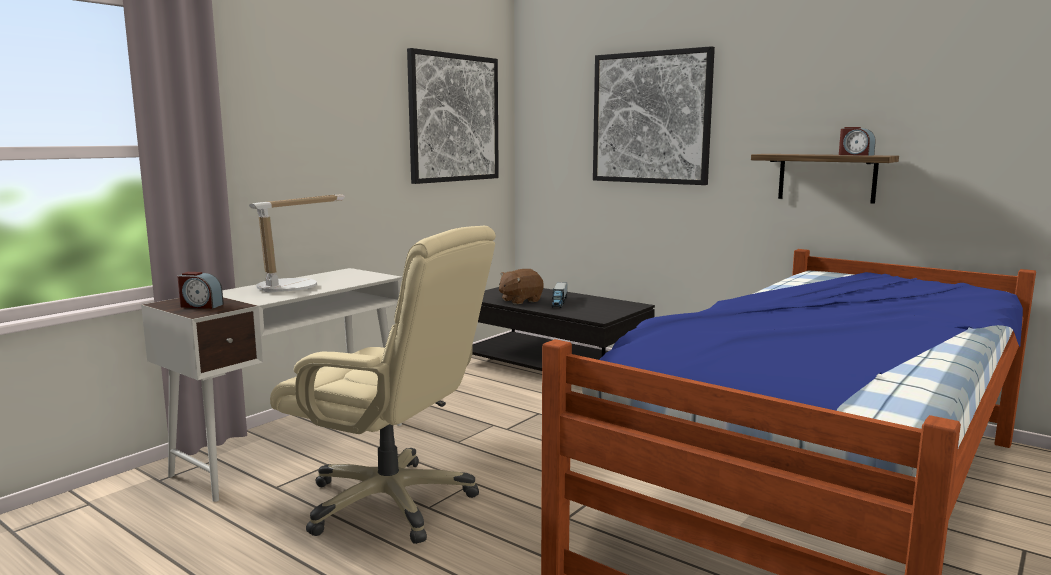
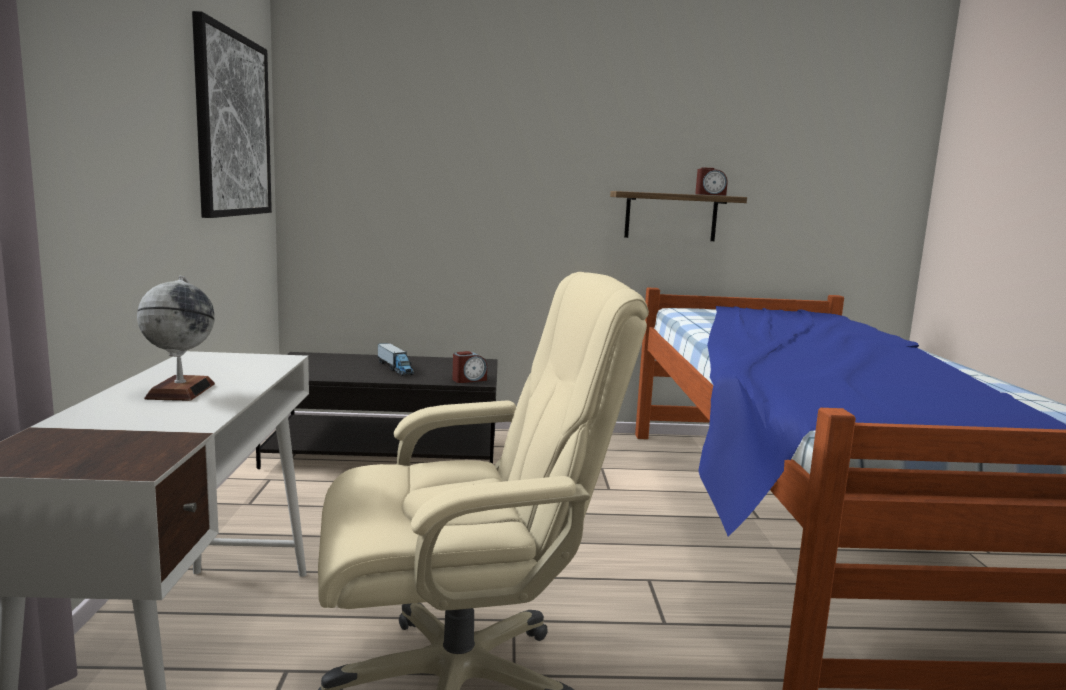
camera: 40 degrees left, 0 degrees up
alarm clock [177,272,224,309] -> alarm clock moved to [452,351,487,383]
table lamp [249,194,345,292] -> globe [137,276,215,401]
brown plush toy [499,269,544,305] -> none
picture [593,46,715,185] -> none

